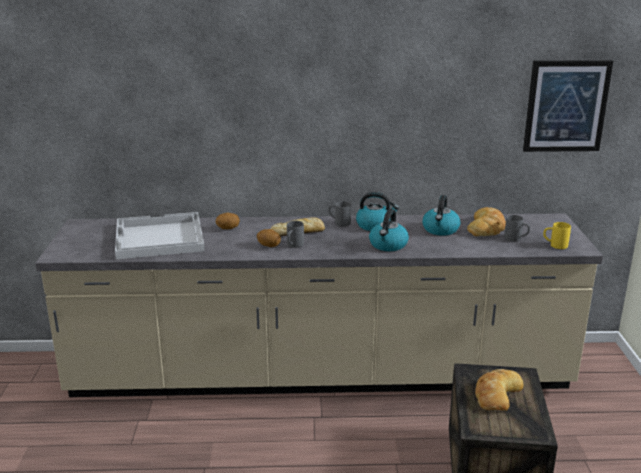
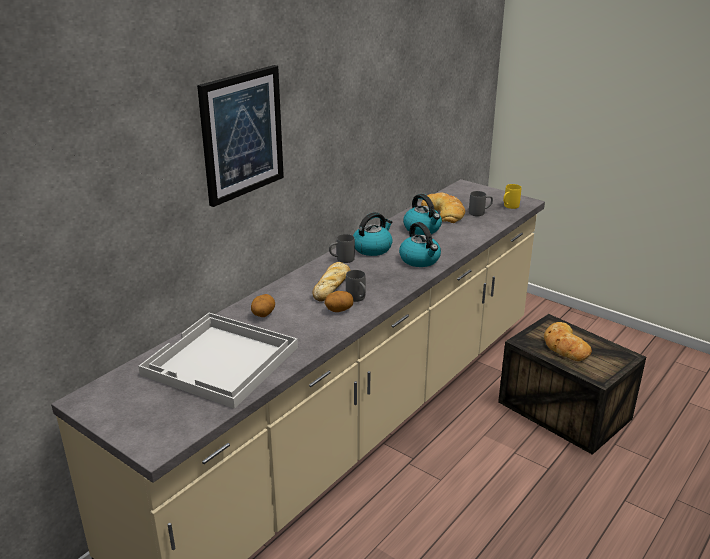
camera: 50 degrees left, 5 degrees up
picture [523,60,613,152] -> picture moved to [197,65,284,207]

